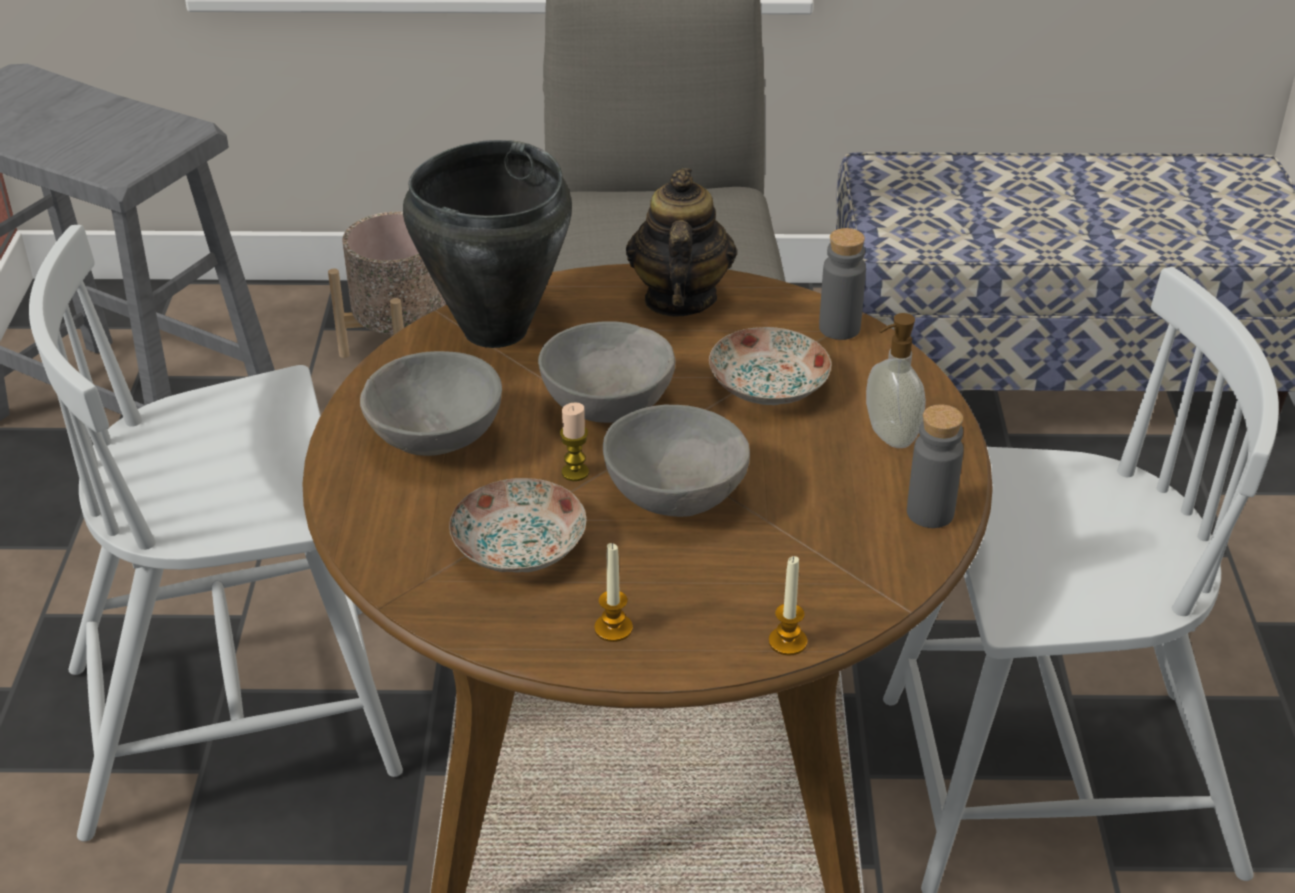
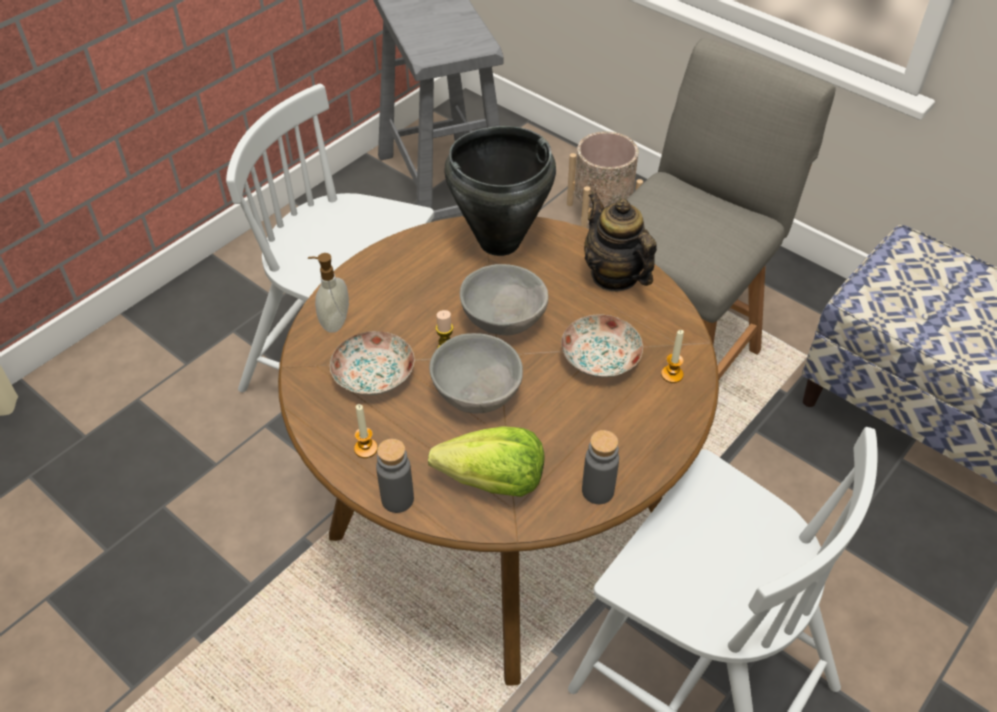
camera: 40 degrees right, 10 degrees up
grey bowl [360,351,502,456] -> none
teapot [626,168,737,317] -> teapot turned 75 degrees counterclockwise [584,192,657,292]
candle [769,556,807,656] -> candle moved to [661,330,684,383]
grey bottle [819,228,866,340] -> grey bottle moved to [376,439,414,513]
soap dispenser [866,313,926,448] -> soap dispenser moved to [308,253,349,333]
none -> lettuce [428,426,544,497]

